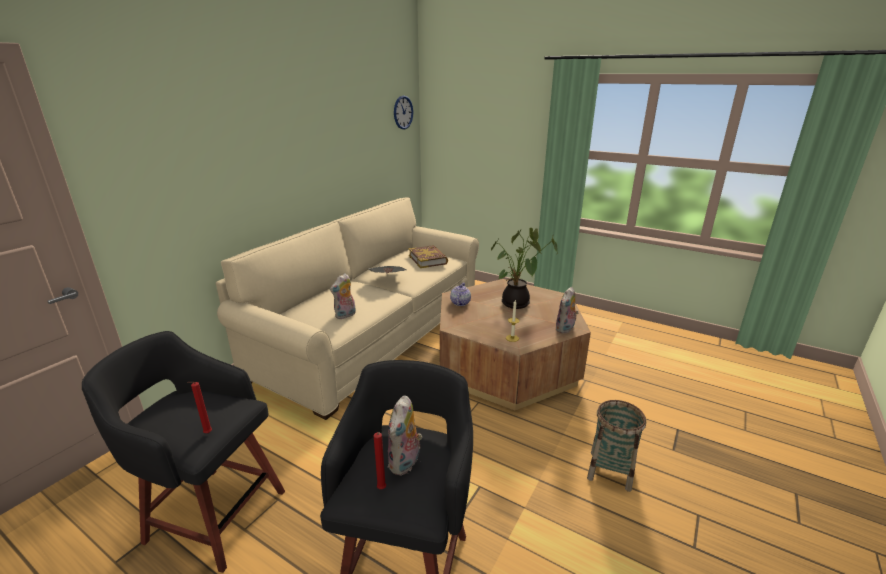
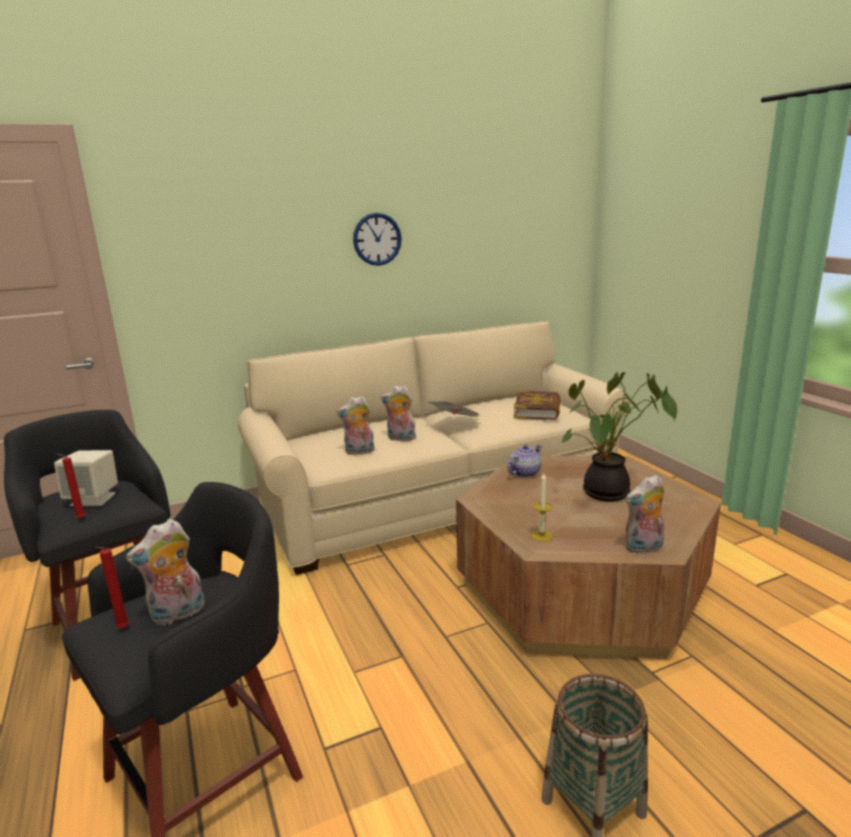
camera: 35 degrees right, 5 degrees down
wall clock [394,95,413,129] -> wall clock moved to [353,213,402,266]
none -> beige speaker [54,450,118,507]
none -> plush toy [381,385,416,441]

